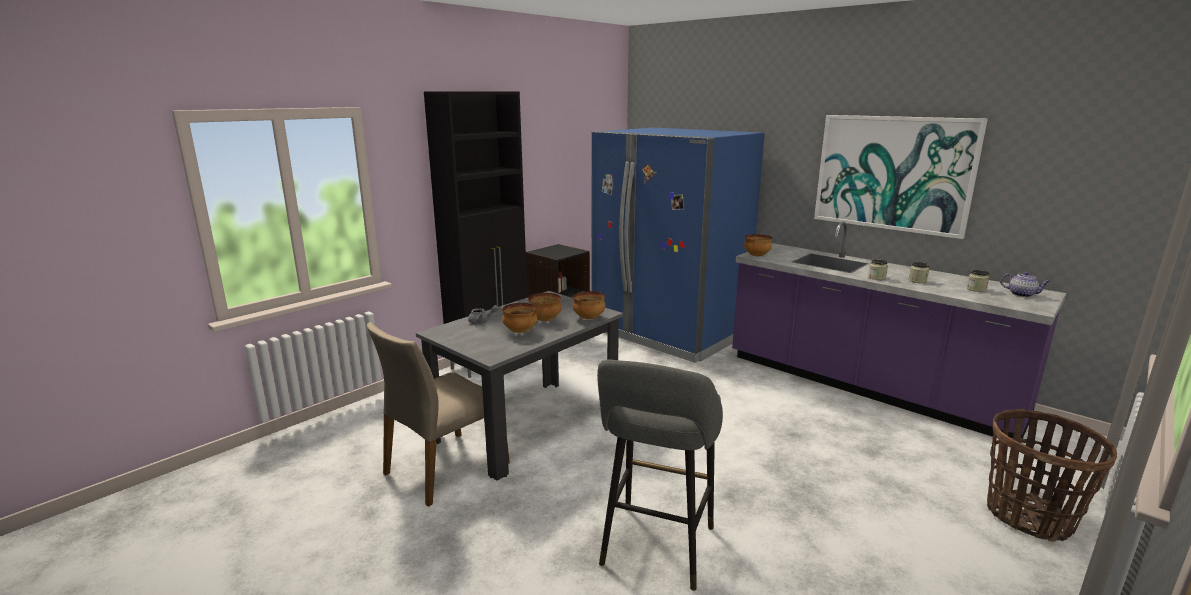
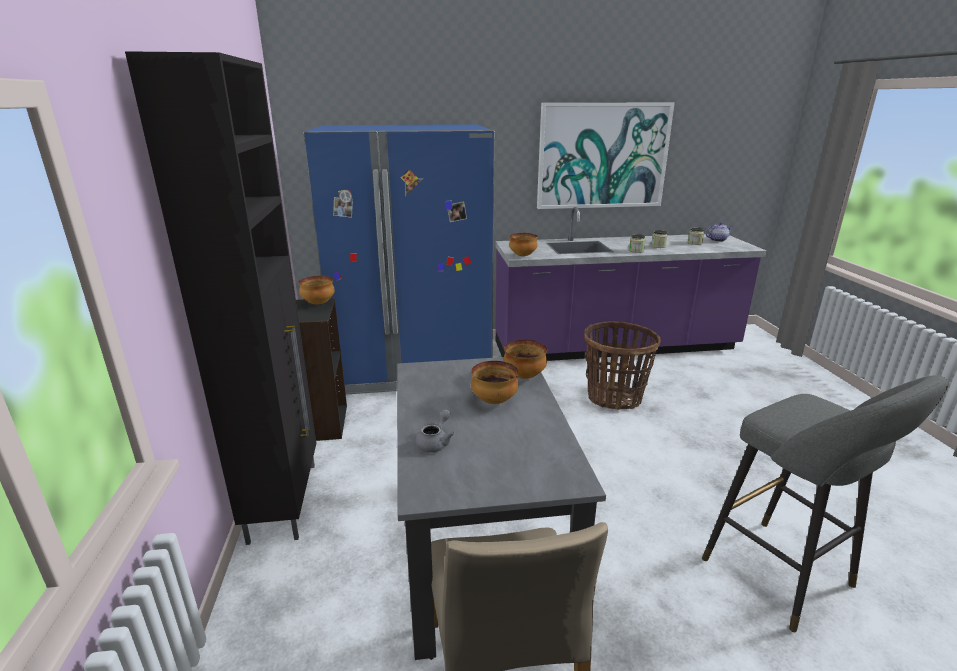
camera: 50 degrees left, 5 degrees up
bowl [502,303,537,333] -> bowl moved to [298,276,335,305]
basket [987,409,1117,542] -> basket moved to [584,321,661,410]

